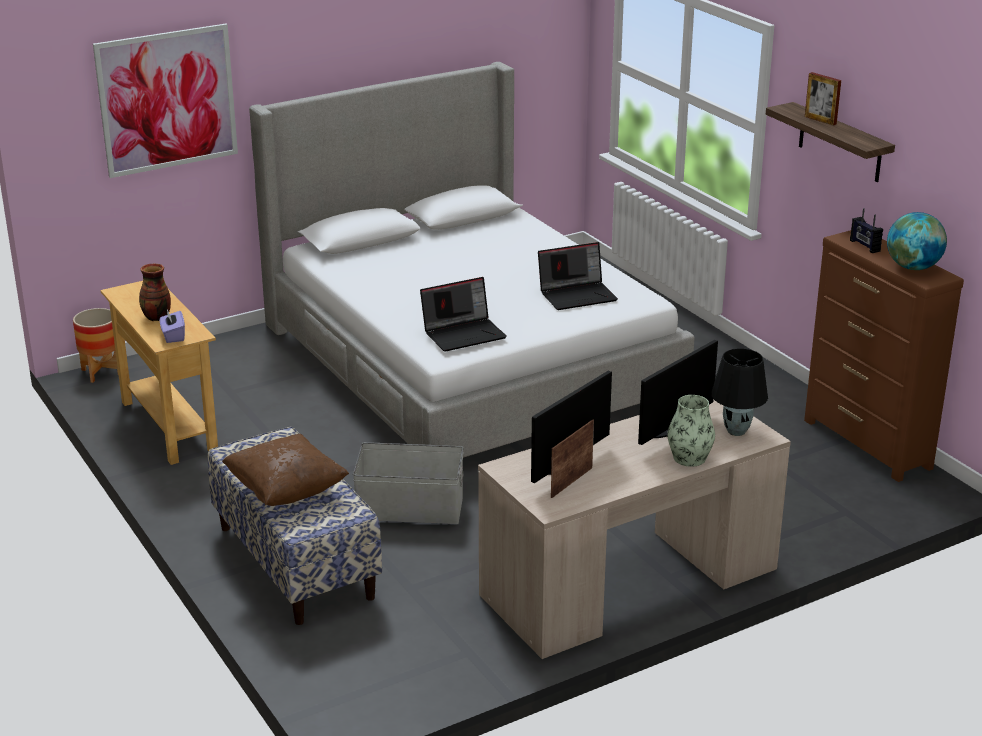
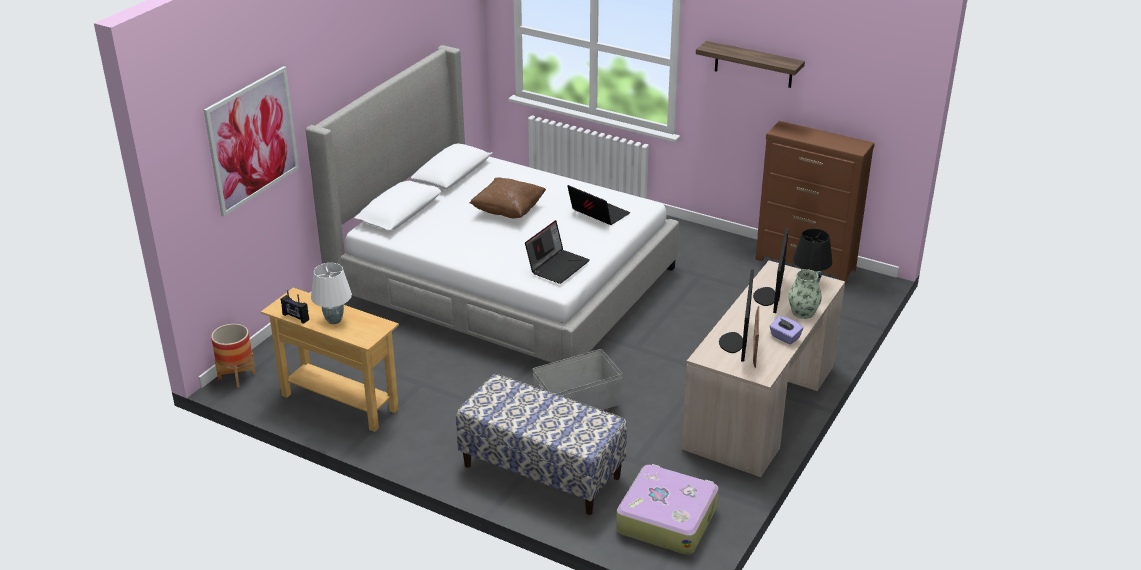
camera: 30 degrees left, 5 degrees up
vase [139,264,171,321] -> white table lamp [311,263,352,324]
purple tissue box [160,309,185,343] -> purple tissue box moved to [769,316,803,344]
brown pillow [222,434,349,506] -> brown pillow moved to [470,177,546,218]
laptop [538,242,618,310] -> laptop turned 90 degrees counterclockwise [568,185,630,225]
picture frame [805,72,841,126] -> none
radio [850,208,883,253] -> radio moved to [280,290,309,324]
globe [887,212,947,270] -> none
none -> suitcase [616,464,719,555]

